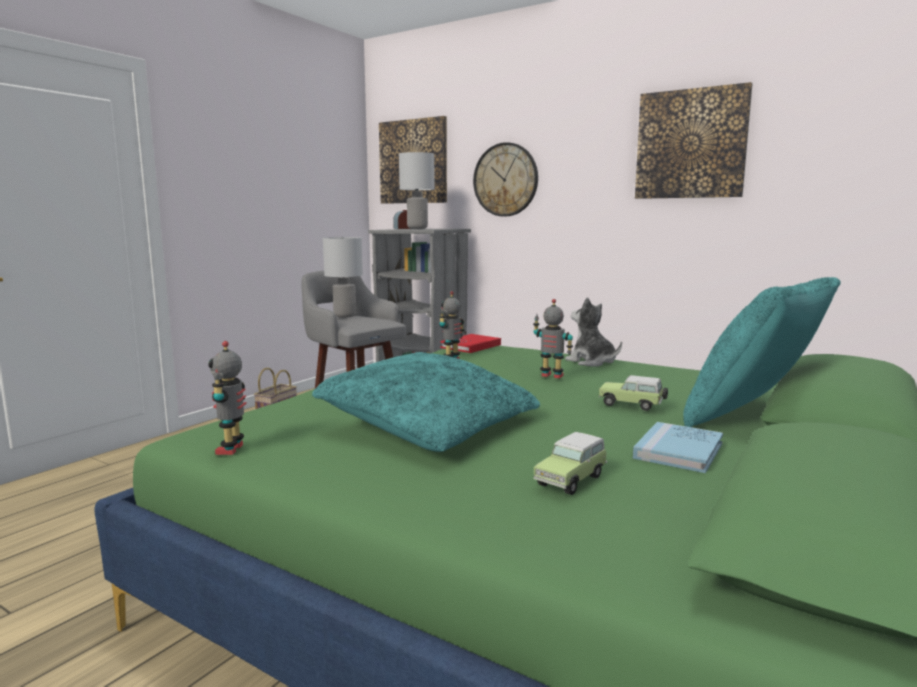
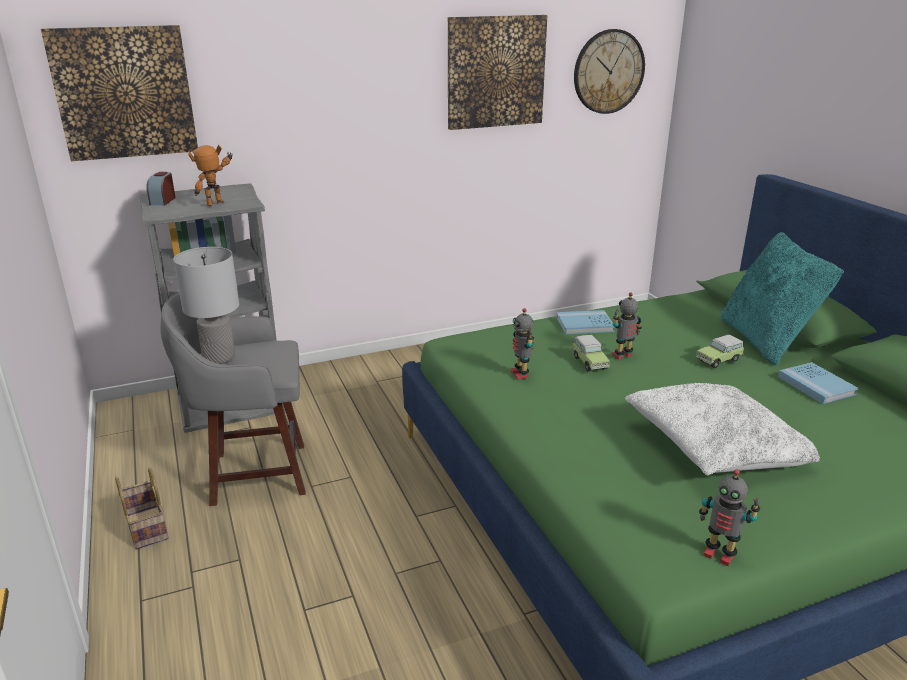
camera: 55 degrees left, 15 degrees up
turquoise pillow [312,352,540,452] -> white pillow [625,383,820,475]
grey table lamp [399,152,435,229] -> toy robot [188,145,233,206]
red book [440,334,501,353] -> none
wall clock [473,142,538,217] -> wall clock moved to [574,29,645,114]
toy car [534,432,607,495] -> toy car moved to [572,335,610,372]
plush toy [565,297,622,367] -> blue book [556,310,614,334]

